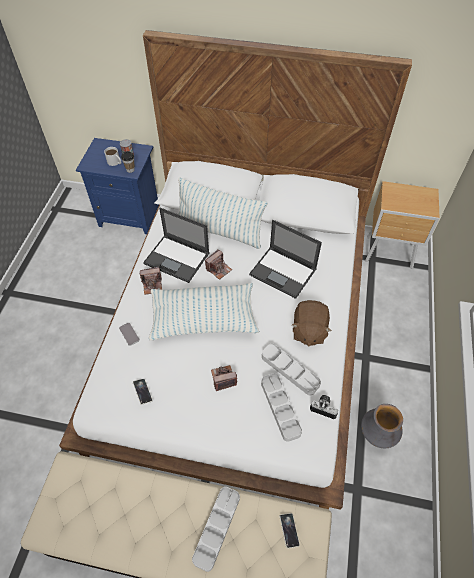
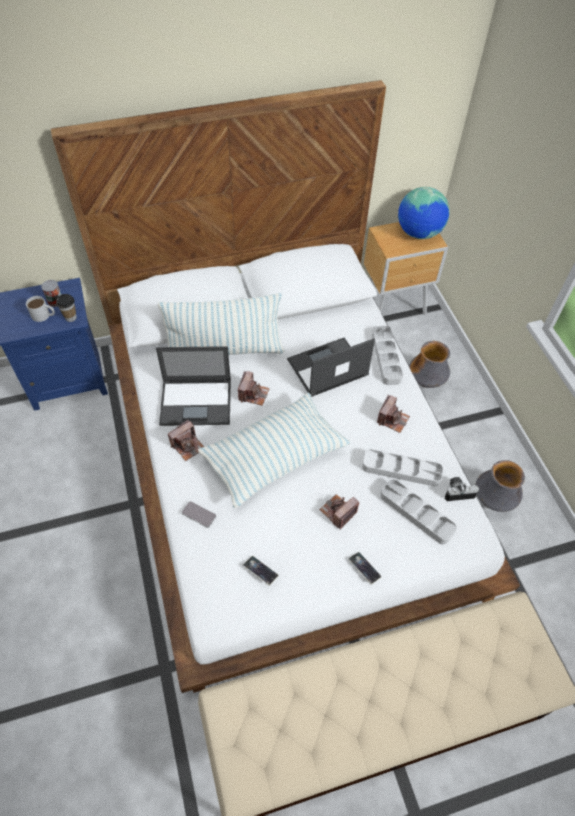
camera: 30 degrees left, 0 degrees up
grey tray [192,487,240,572] -> grey tray moved to [372,326,403,385]
laptop [249,220,322,299] -> laptop turned 150 degrees clockwise [287,338,375,397]
phone [279,513,300,548] -> phone moved to [348,552,381,585]
brown plush toy [292,300,331,347] -> camera [377,394,410,433]
none -> globe [398,187,450,239]
none -> vase [409,341,450,388]

